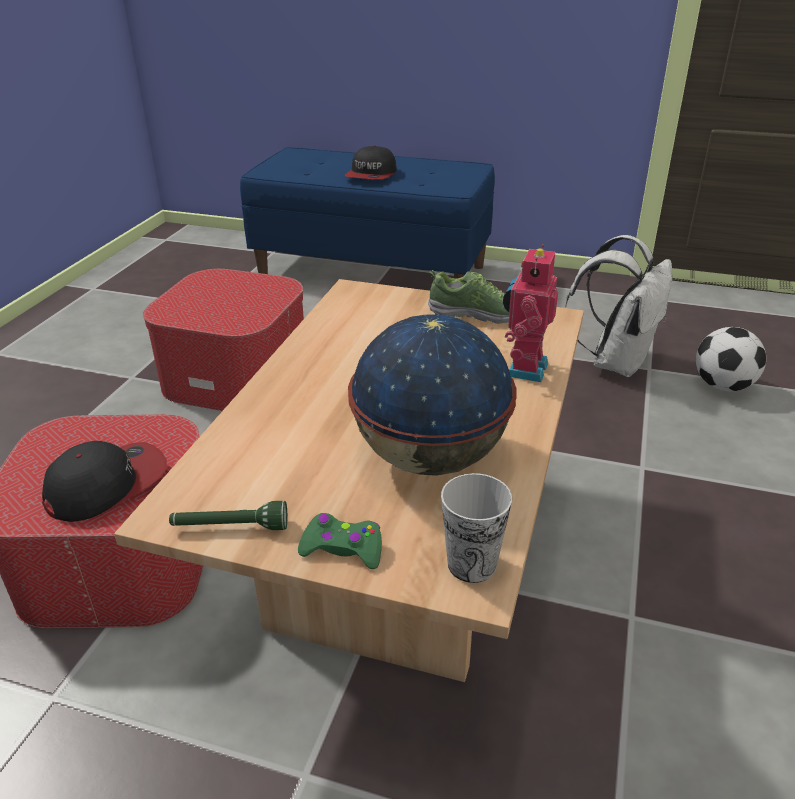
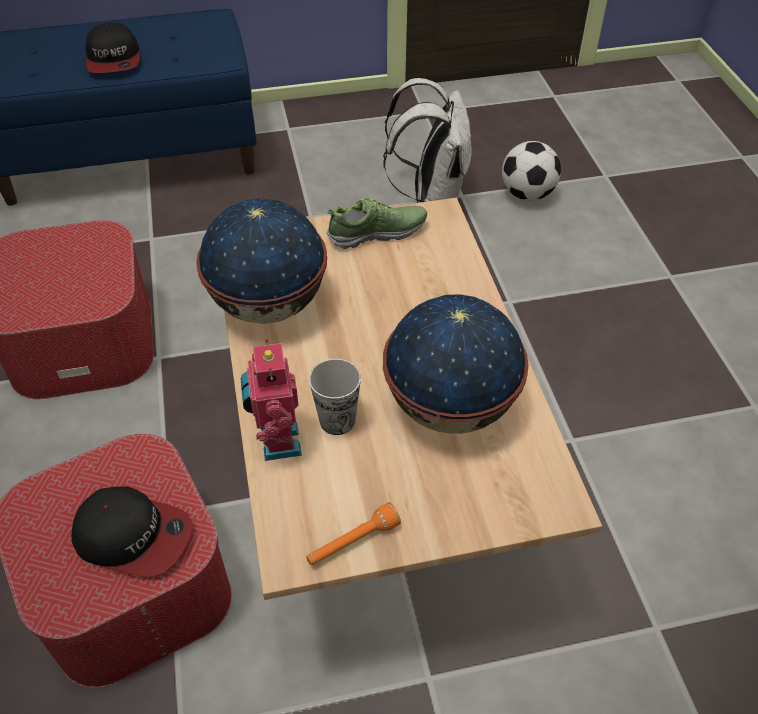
camera: 30 degrees left, 15 degrees up
cap [42,441,167,522] -> cap turned 90 degrees clockwise [71,487,193,577]
green flashlight [169,501,287,530] -> orange flashlight [306,502,401,565]
green game controller [298,513,382,569] -> none
cup [441,473,512,583] -> cup moved to [309,359,361,435]
toy robot [503,244,558,382] -> toy robot moved to [241,339,302,461]
none -> globe [196,198,327,324]

